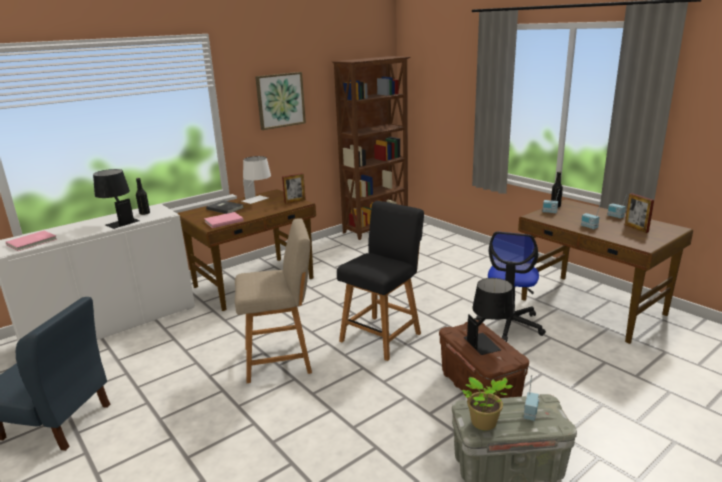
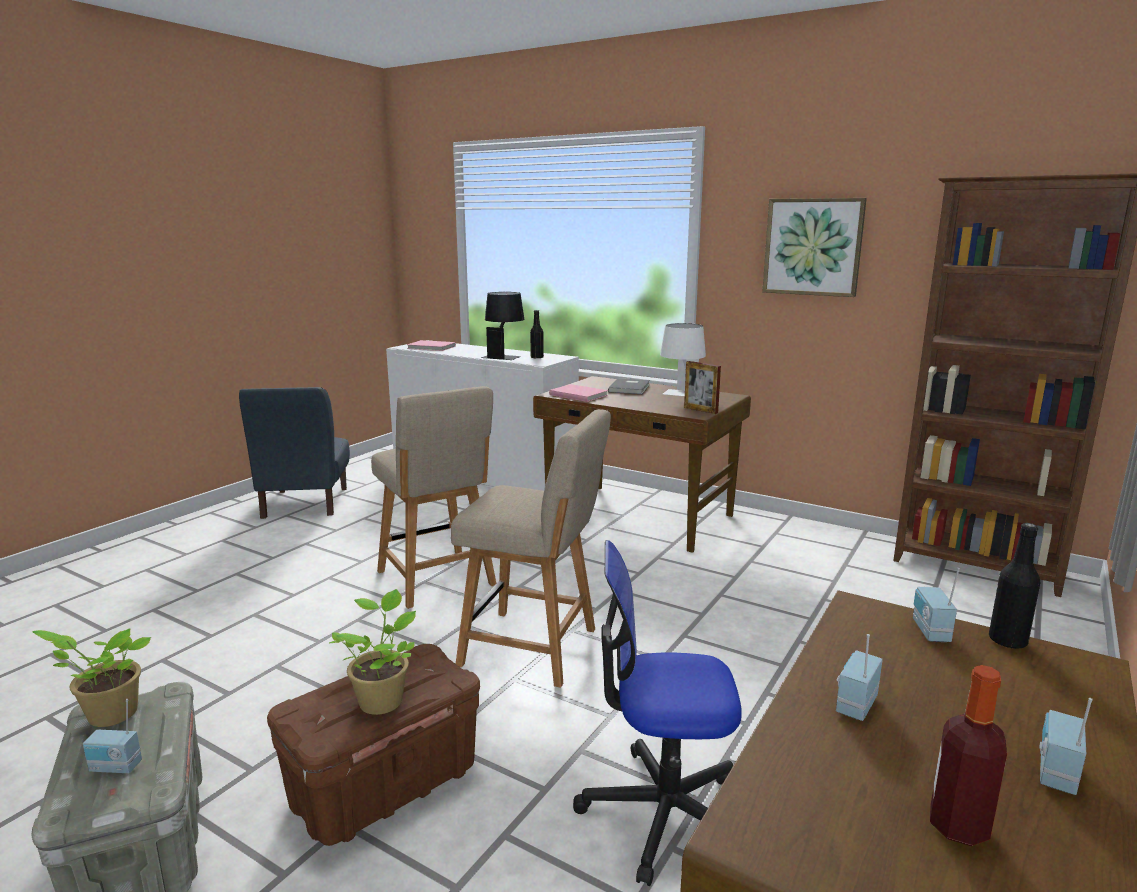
camera: 70 degrees right, 5 degrees down
black chair [337,201,424,361] -> beige chair [451,409,611,688]
black table lamp [464,278,514,355] -> potted plant [329,589,416,715]
picture frame [625,193,654,233] -> bottle [930,665,1007,846]

